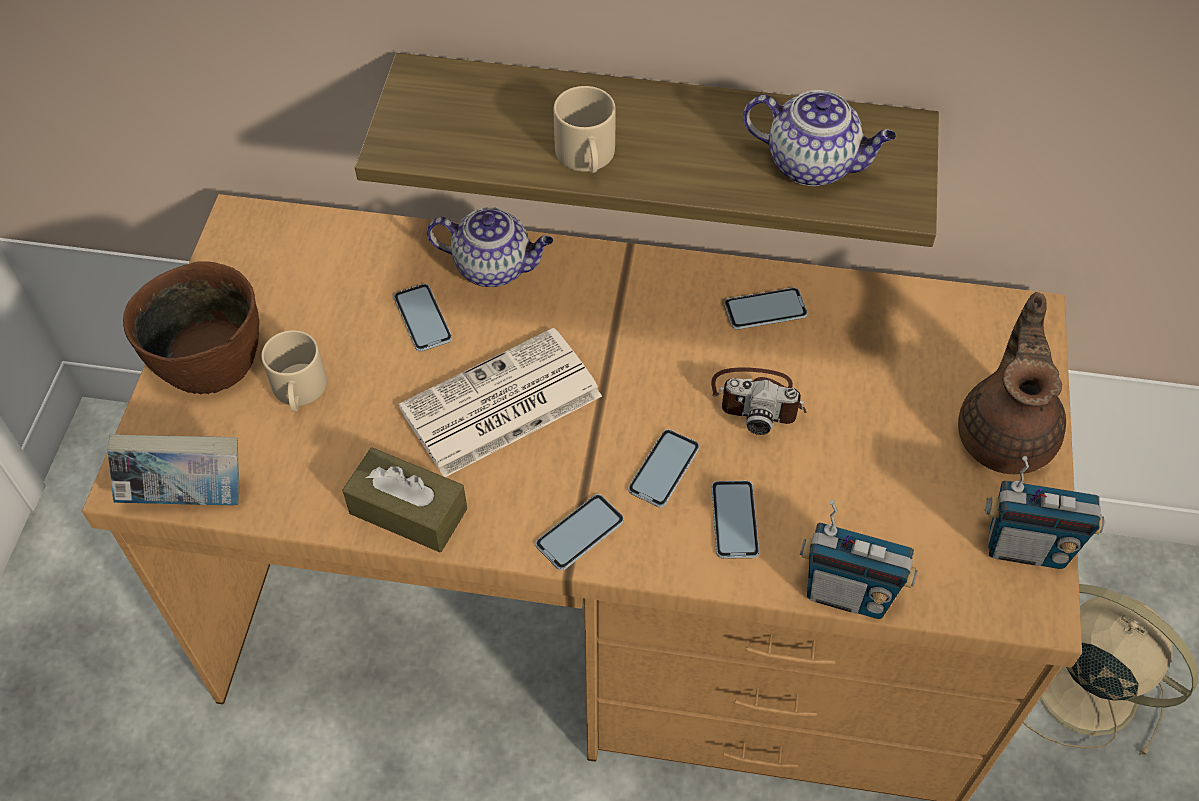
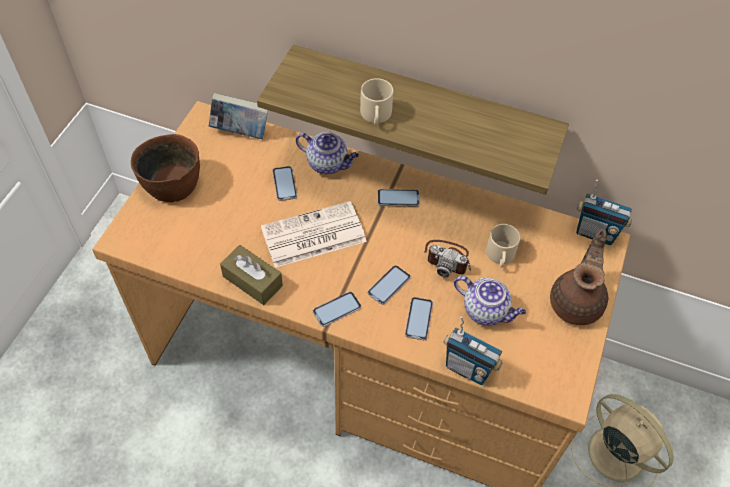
camera: 10 degrees right, 0 degrees up
book [108,434,239,506] -> book moved to [209,93,268,139]
beige mug [261,330,327,412] -> beige mug moved to [486,224,520,267]
phone [724,287,808,330] -> phone moved to [378,189,420,207]
teapot [743,90,896,186] -> teapot moved to [454,276,526,326]
radio [984,456,1104,569] -> radio moved to [576,180,633,245]

